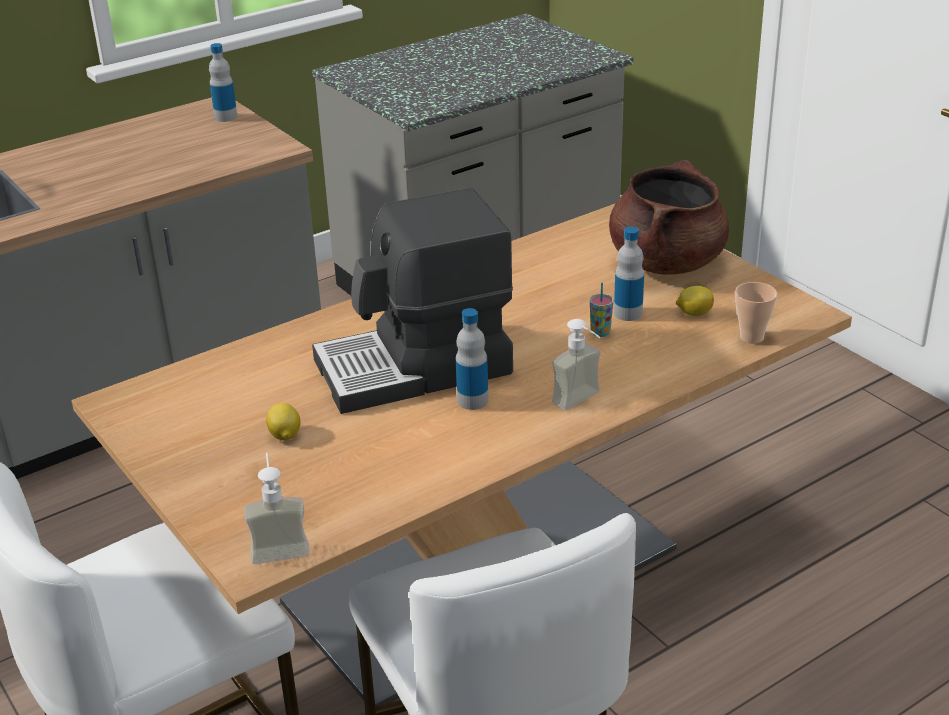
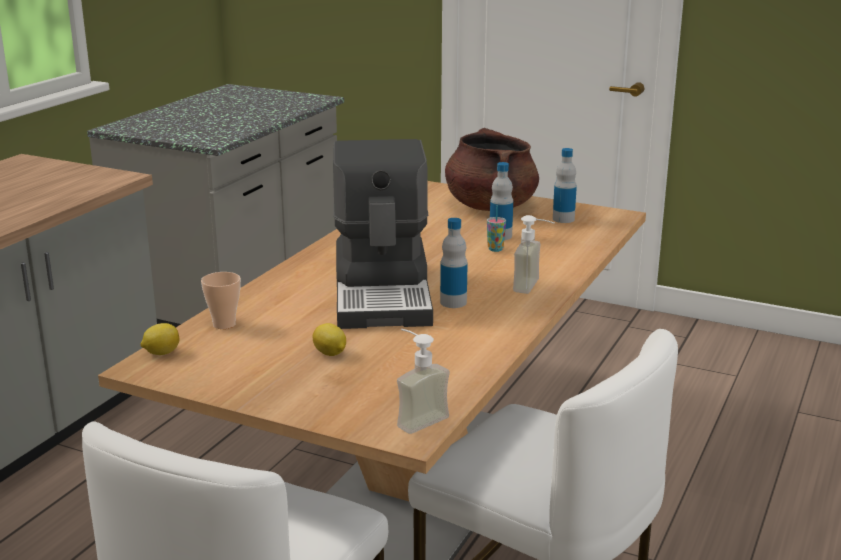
camera: 30 degrees left, 10 degrees down
bottle [209,43,238,122] -> bottle moved to [553,148,577,223]
coffee machine [312,188,513,414] -> coffee machine turned 45 degrees counterclockwise [333,139,433,329]
lemon [676,286,714,316] -> lemon moved to [140,323,179,355]
cup [735,282,777,344] -> cup moved to [201,272,241,329]

